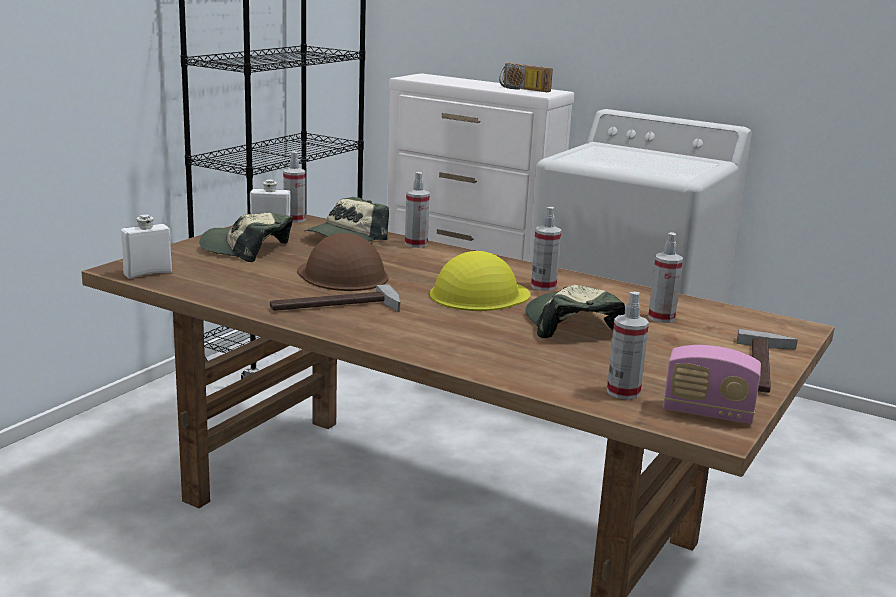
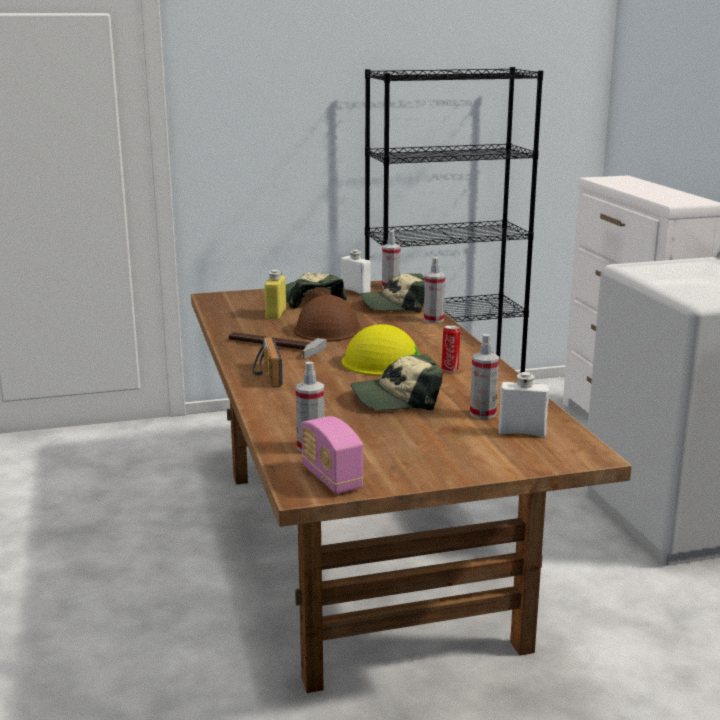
camera: 45 degrees right, 0 degrees up
white bottle [121,215,172,279] -> white bottle moved to [498,372,549,437]
radio [499,63,553,92] -> radio moved to [252,337,283,387]
cap [525,285,625,338] -> cap turned 135 degrees counterclockwise [350,354,443,410]
spray bottle [531,207,561,291] -> can [441,325,461,372]
hammer [737,329,798,393] -> none
none -> yellow bottle [265,270,286,320]

